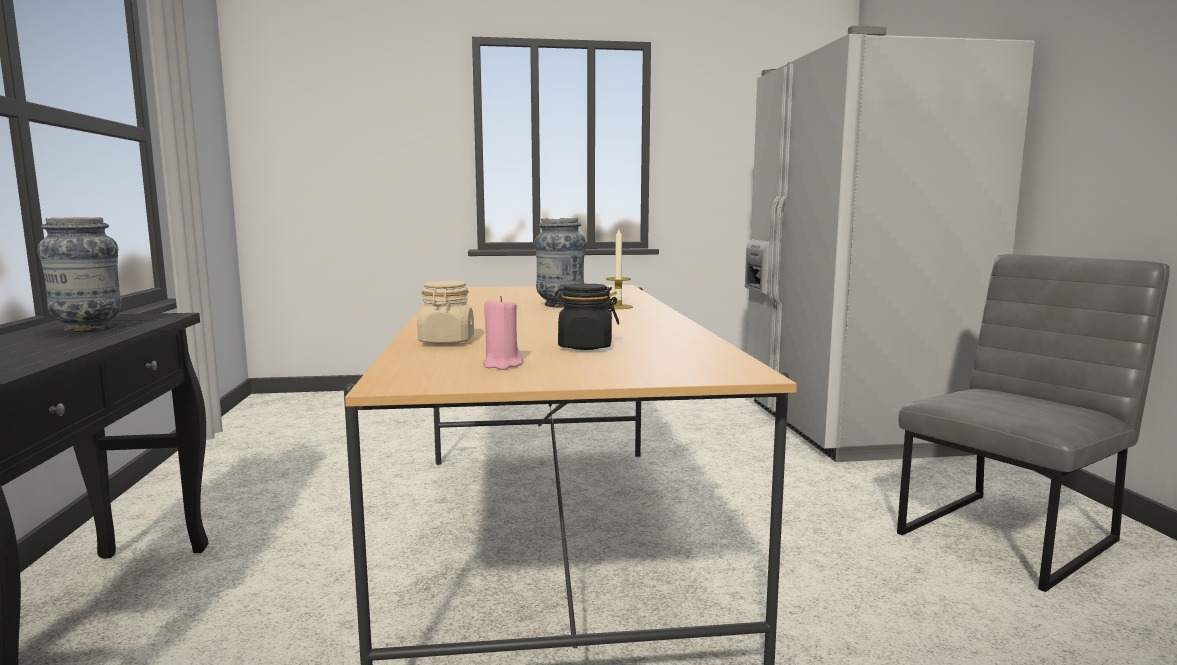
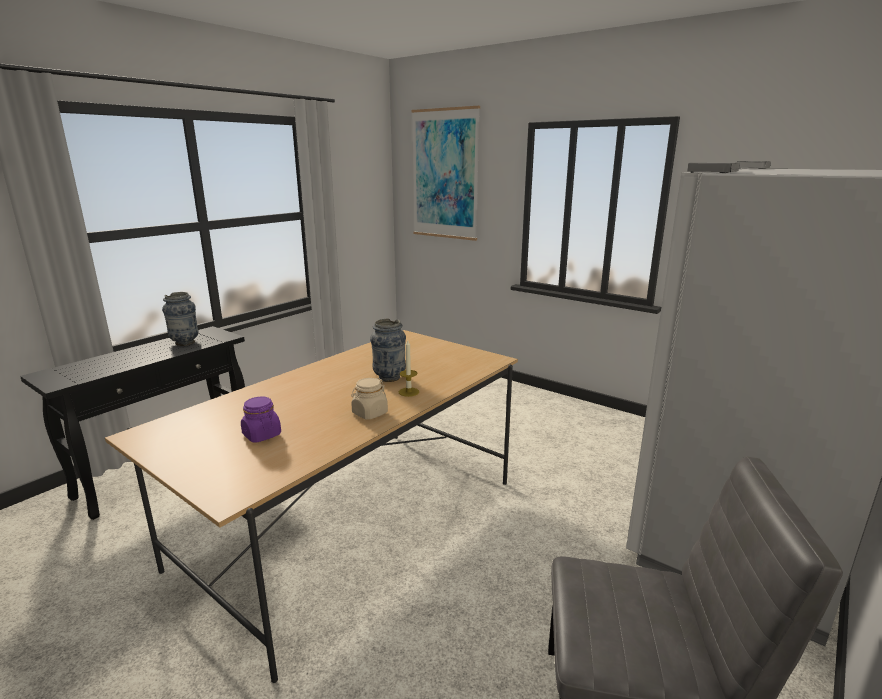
camera: 45 degrees right, 10 degrees up
beige jar [417,281,474,344] -> beige jar moved to [351,378,388,419]
pink candle [482,296,523,370] -> none
black jar [550,284,619,350] -> purple jar [241,397,281,443]
none -> picture [411,106,480,241]

